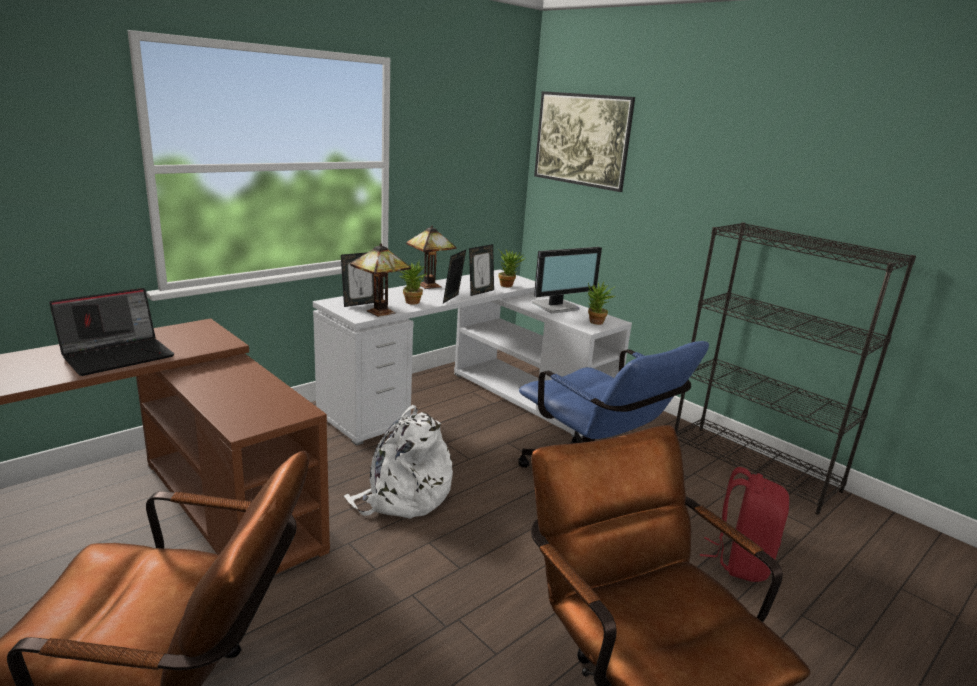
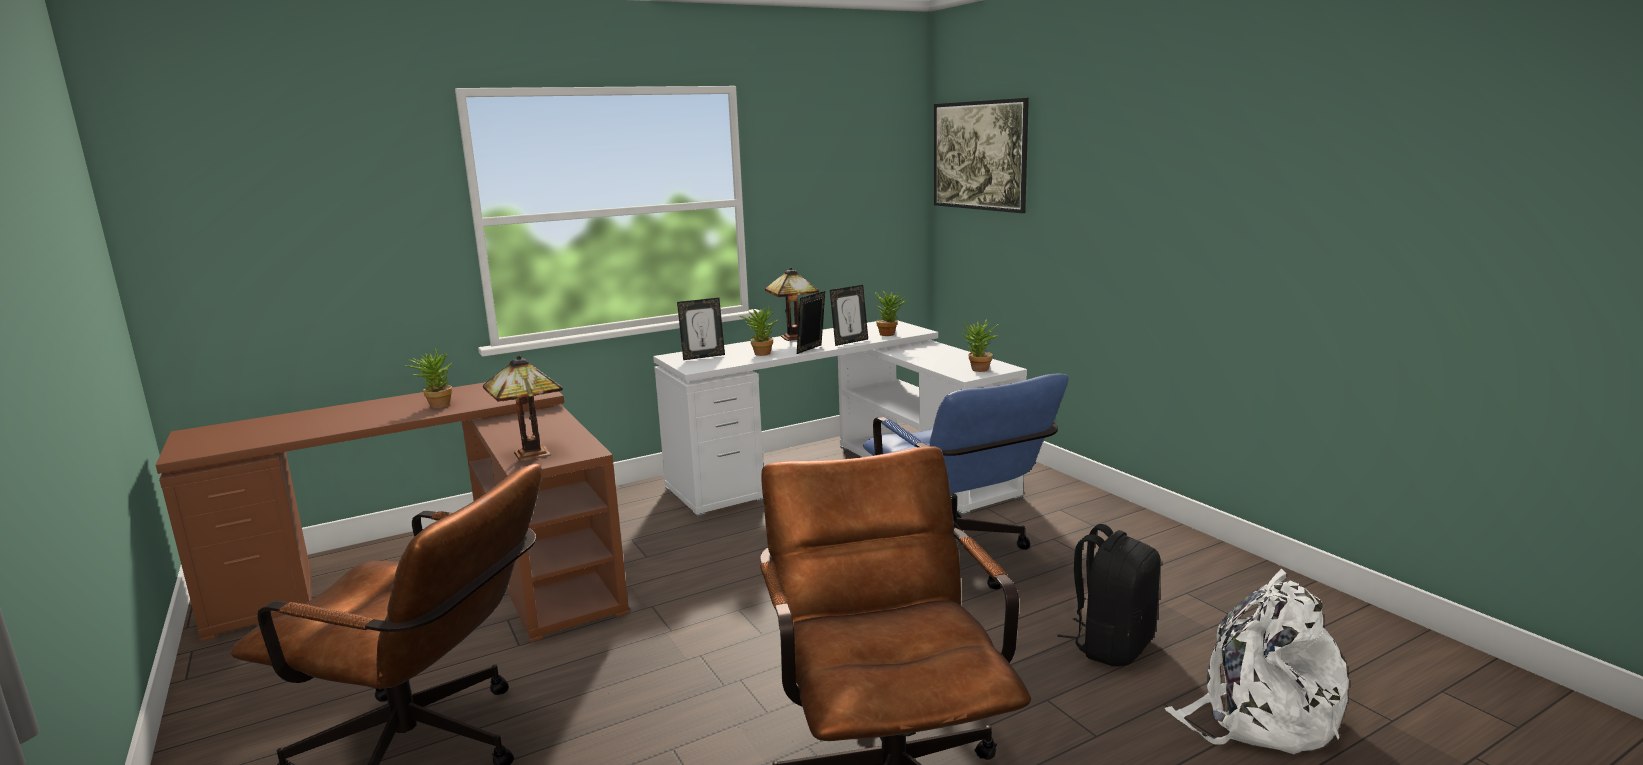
camera: 15 degrees right, 5 degrees down
laptop [49,288,174,376] -> potted plant [405,347,452,408]
white backpack [344,405,453,519] -> white backpack moved to [1164,569,1349,754]
table lamp [350,243,411,317] -> table lamp moved to [483,355,563,461]
monitor [532,247,602,313] -> none
black bookcase [675,222,916,515] -> none
red backpack [700,467,789,582] -> black backpack [1057,524,1161,667]

